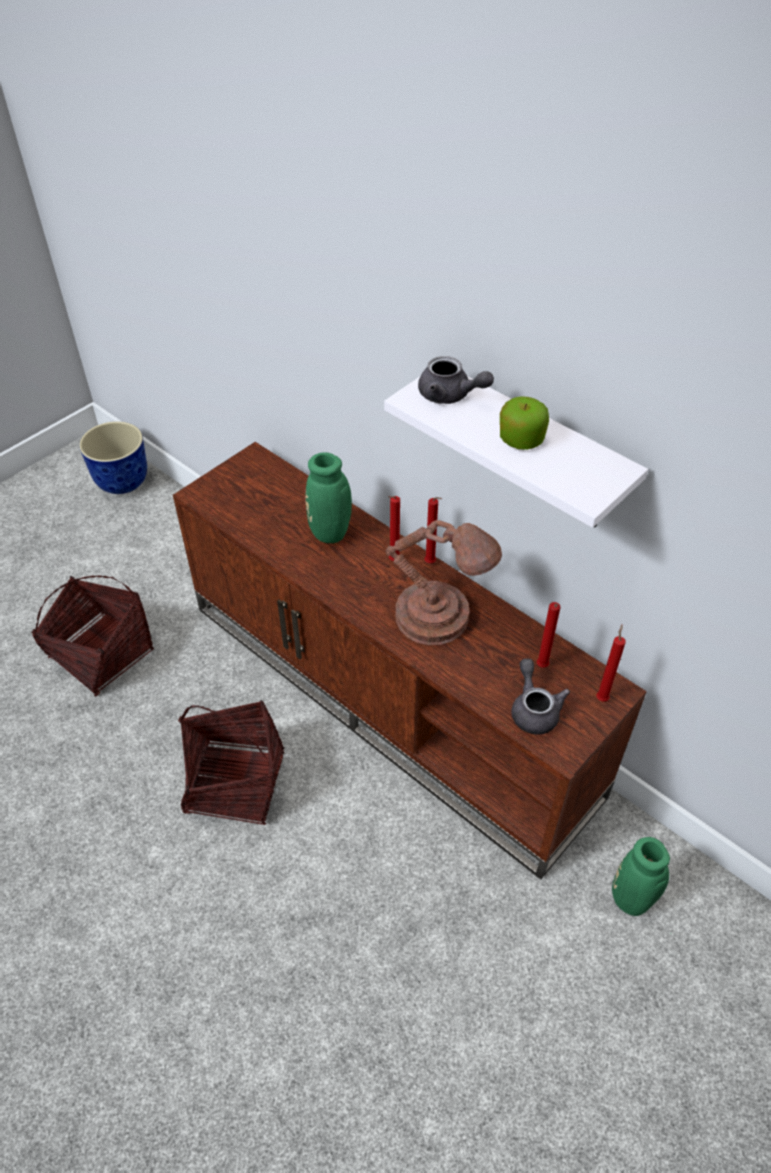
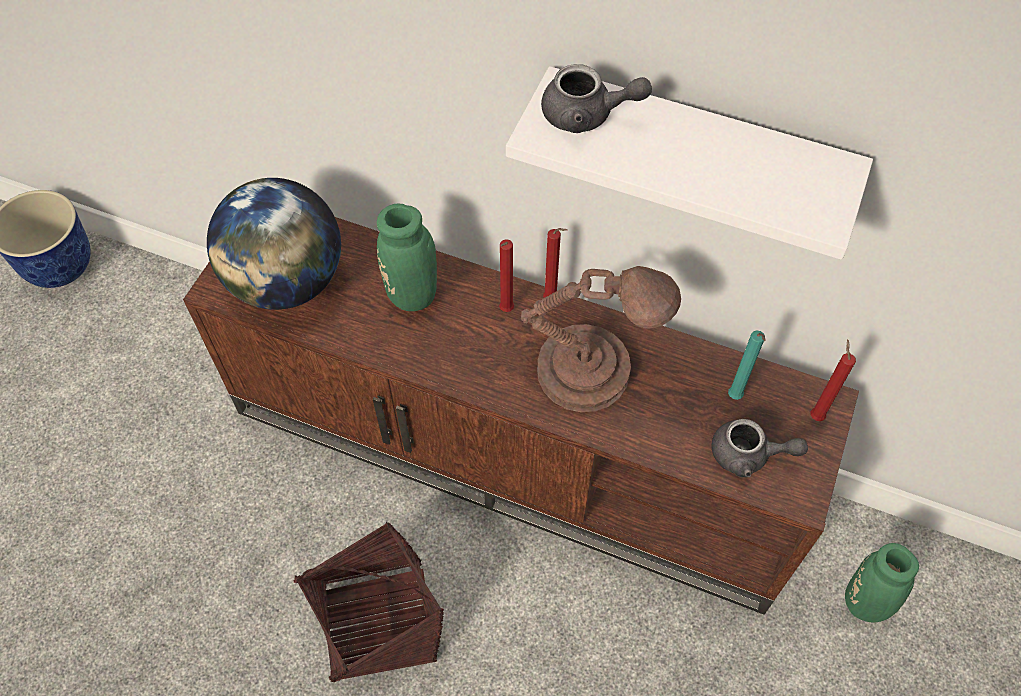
camera: 20 degrees left, 10 degrees up
basket [31,575,154,696] -> none
apple [500,396,549,450] -> none
grey teapot [512,659,570,735] -> grey teapot turned 135 degrees clockwise [711,419,808,477]
red candle [537,602,560,668] -> turquoise candle [728,331,766,400]
none -> globe [207,178,341,310]

